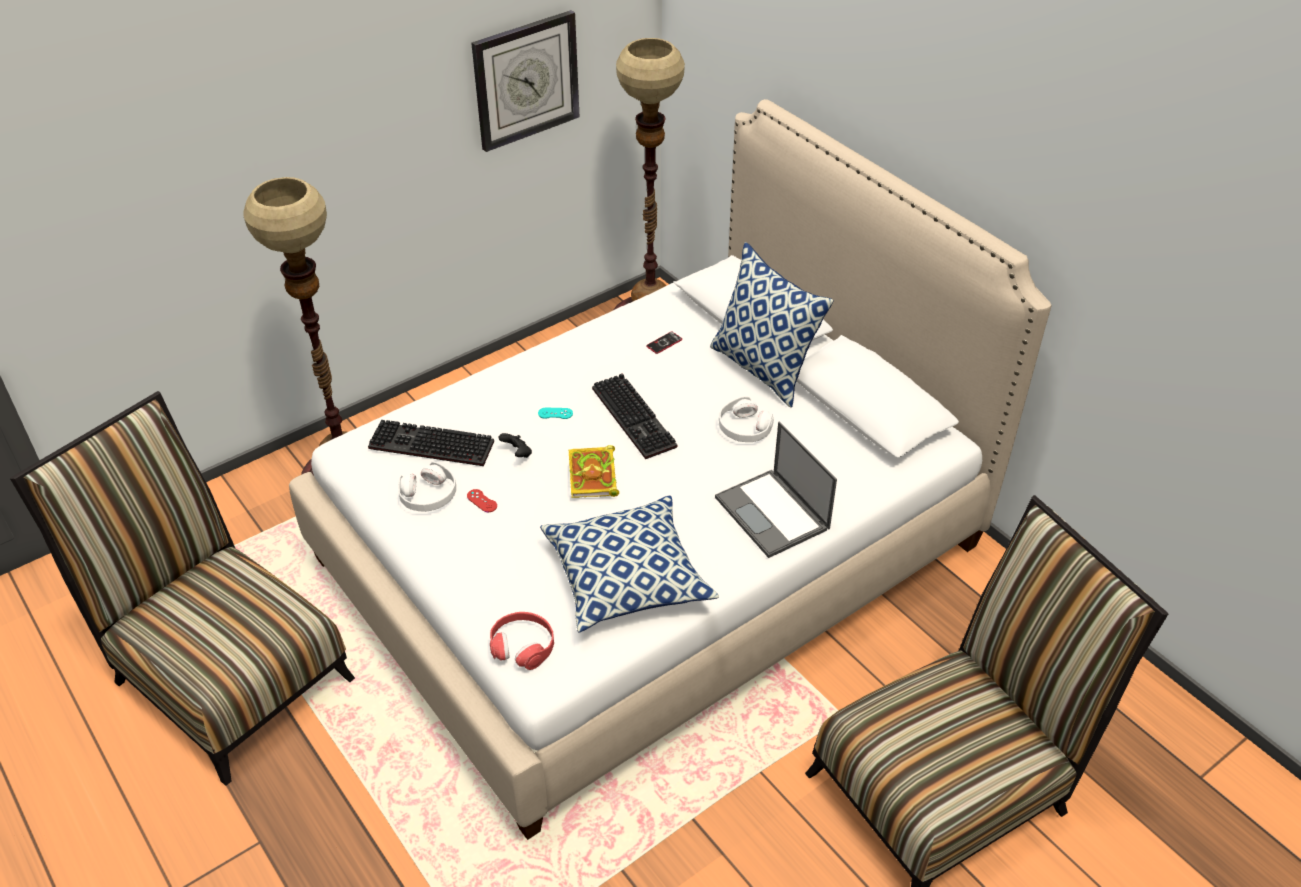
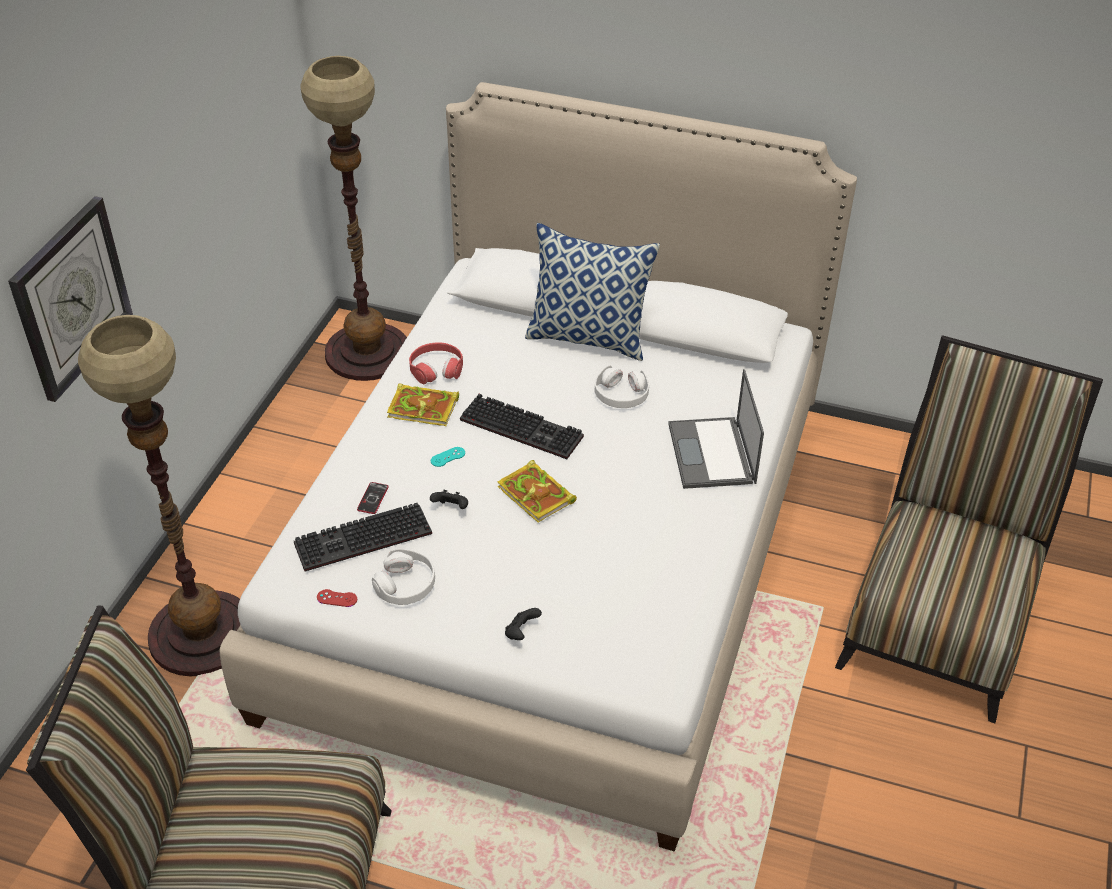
camera: 35 degrees left, 0 degrees up
red game controller [467,489,497,512] -> red game controller moved to [317,589,357,607]
wall clock [471,10,580,152] -> wall clock moved to [8,196,133,402]
red headphones [490,612,554,670] -> red headphones moved to [409,343,463,384]
pillow [540,495,719,633] -> none
phone [646,332,682,354] -> phone moved to [357,482,389,514]
laptop [715,421,837,558] -> laptop turned 60 degrees clockwise [668,369,764,489]
none -> book [387,383,459,426]
none -> black game controller [505,608,542,640]

